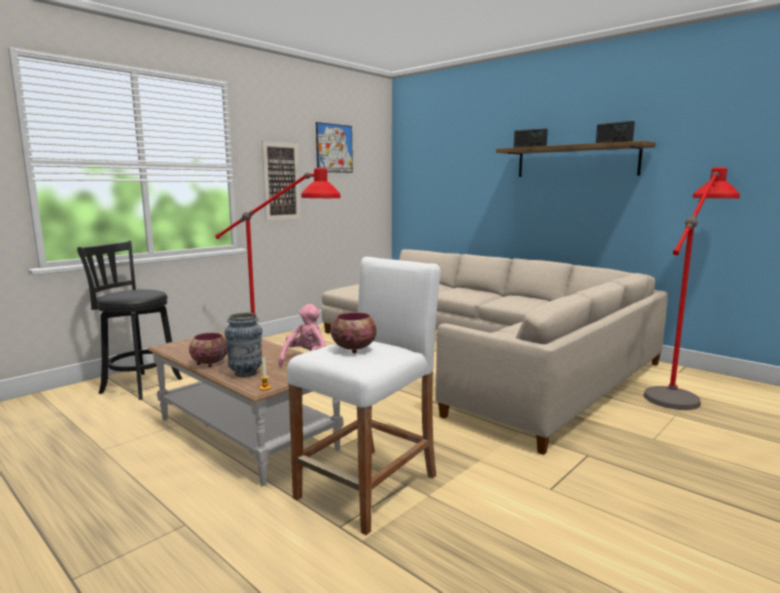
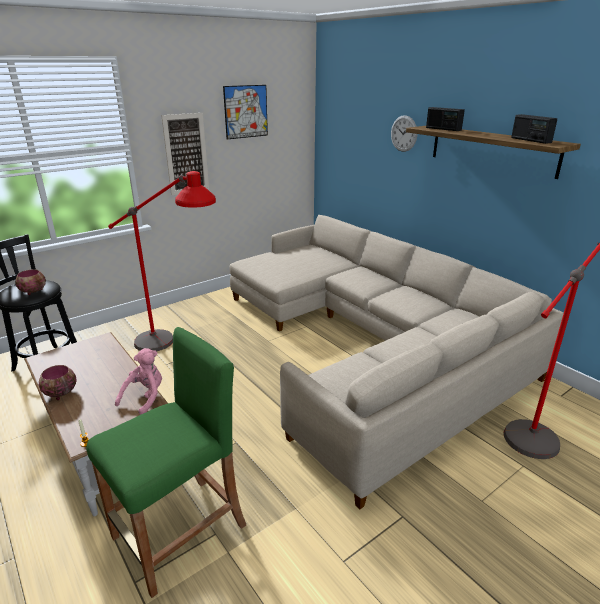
camera: 10 degrees right, 15 degrees up
vase [225,312,262,377] -> none
white stool [287,257,441,535] -> green stool [86,327,246,598]
bowl [331,312,376,354] -> bowl moved to [15,269,46,295]
none -> wall clock [391,115,417,152]

